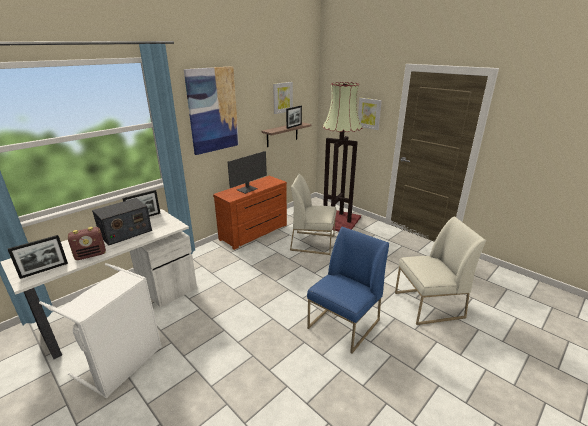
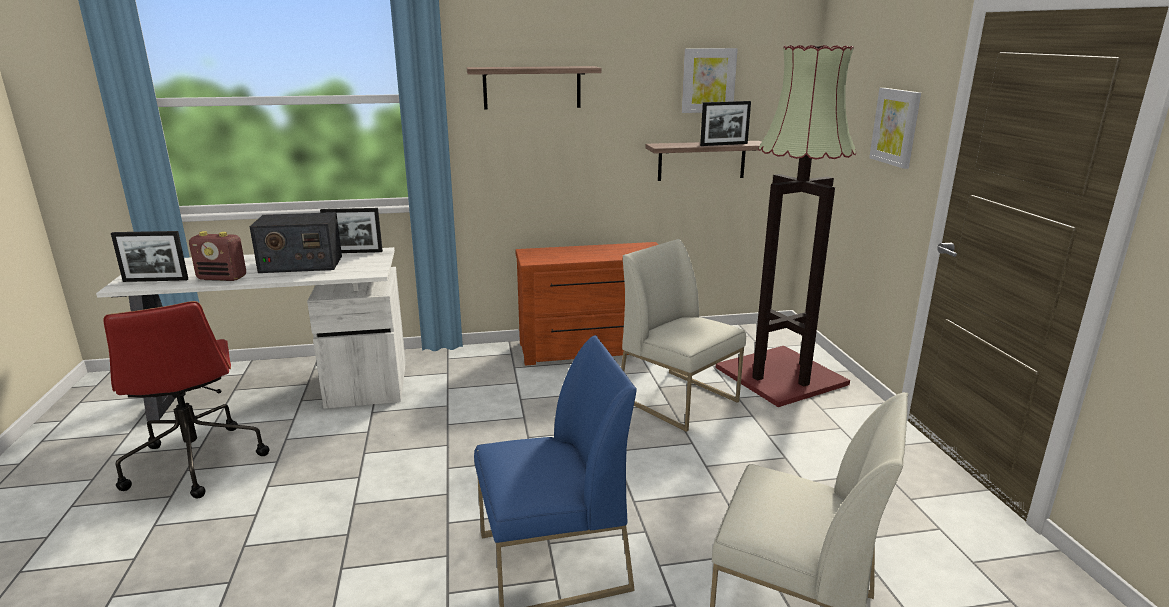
camera: 35 degrees right, 5 degrees down
white laundry basket [39,263,162,398] -> red office chair [103,301,269,498]
picture [184,66,239,155] -> shelf [467,66,602,109]
monitor [228,151,267,194] -> none

